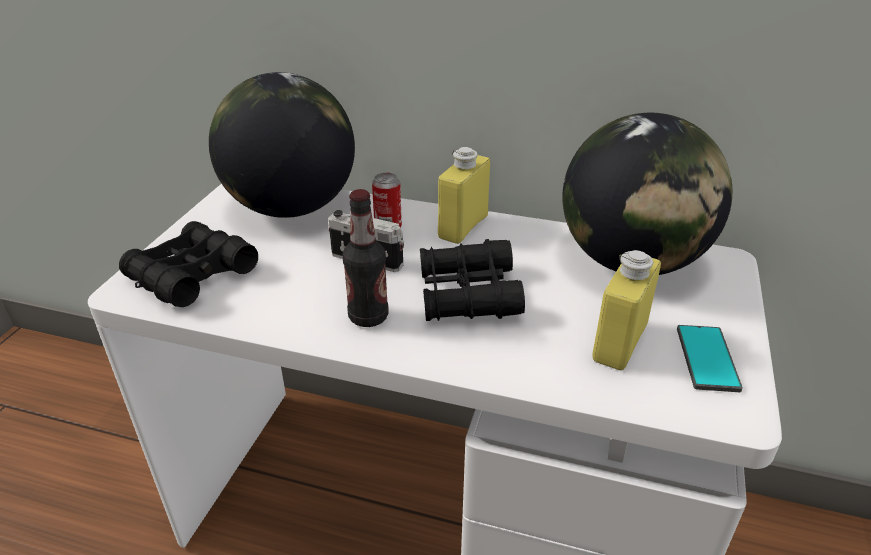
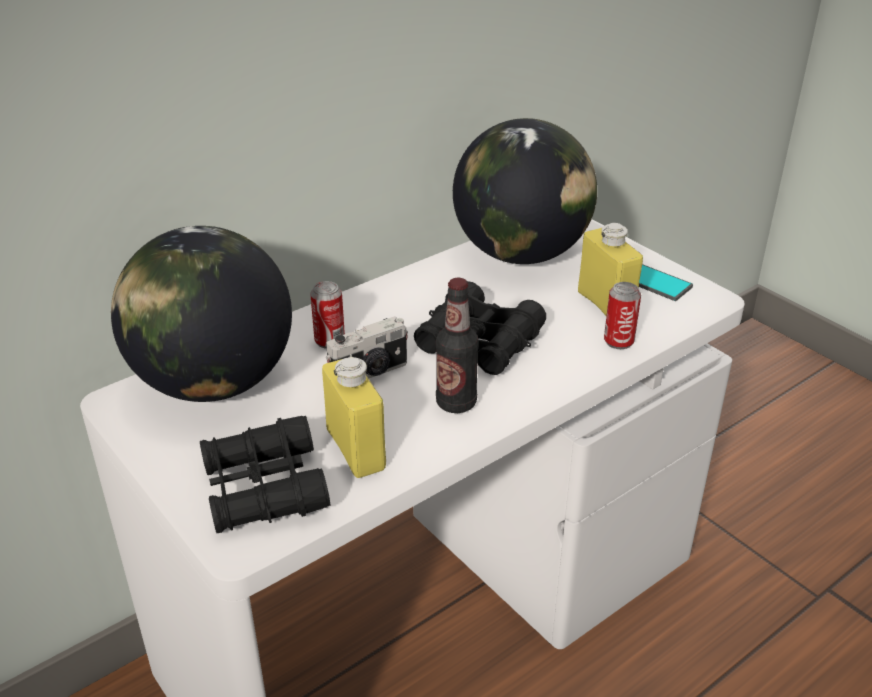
camera: 55 degrees left, 0 degrees up
yellow bottle [438,147,490,244] -> yellow bottle moved to [322,357,386,478]
none -> can [604,282,641,349]

